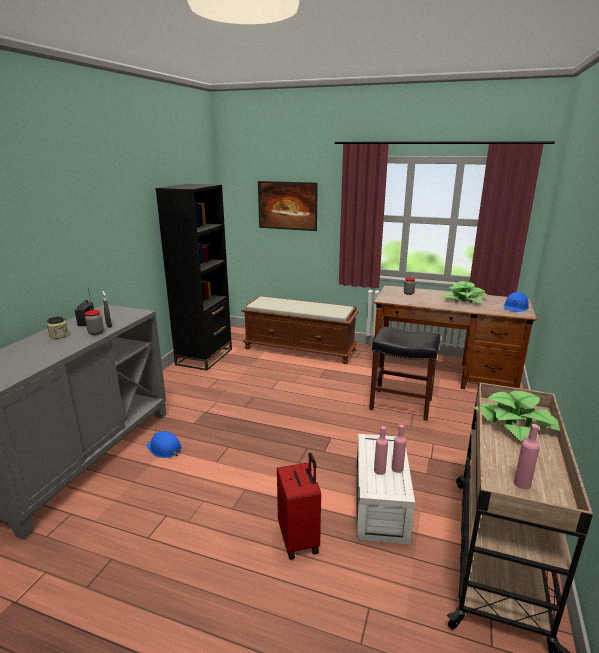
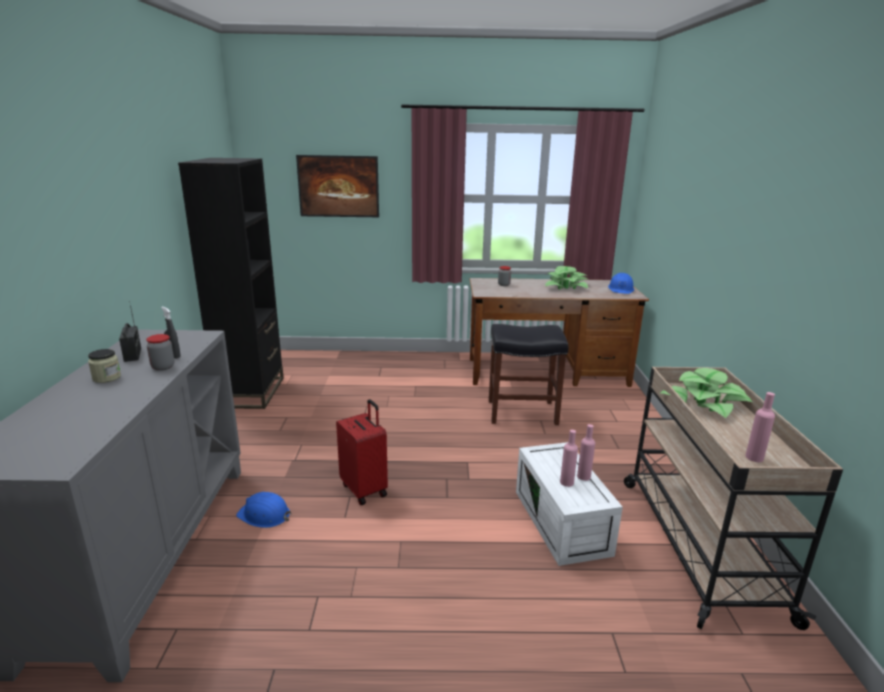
camera: 20 degrees left, 0 degrees up
brown bench [241,296,359,364] -> none
red suitcase [277,453,321,560] -> red suitcase moved to [336,399,388,505]

